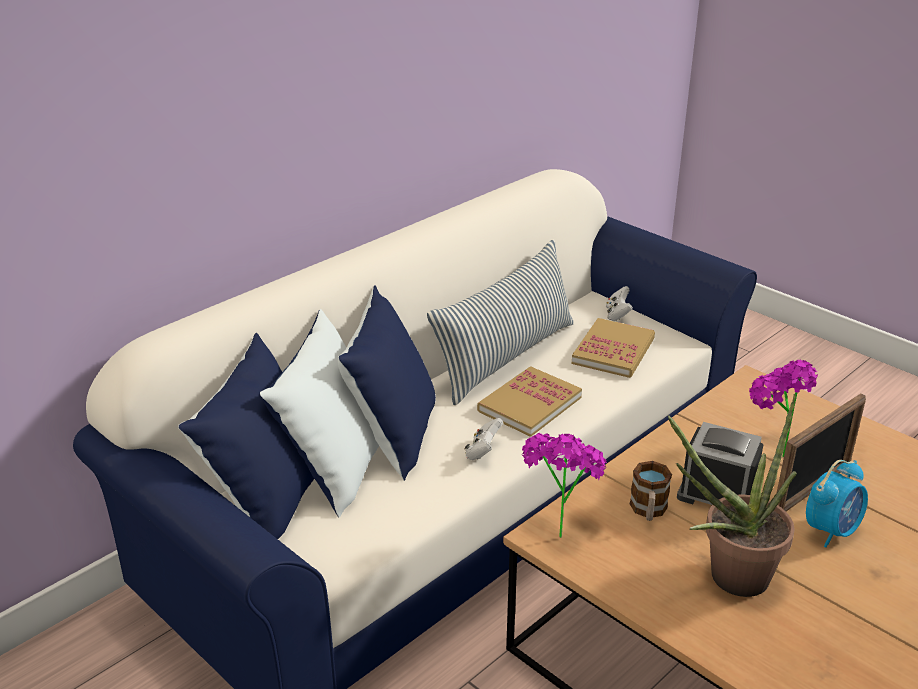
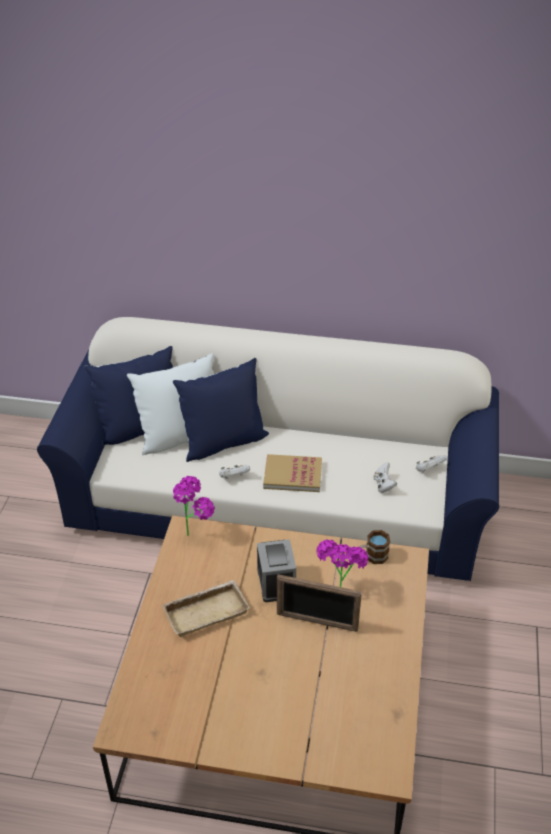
camera: 55 degrees right, 10 degrees up
pillow [427,240,574,405] -> none
book [572,318,655,378] -> white game controller [373,462,397,493]
mug [629,461,672,521] -> mug moved to [360,530,390,564]
potted plant [667,394,797,597] -> beige tray [162,580,250,637]
alarm clock [806,460,868,548] -> none

